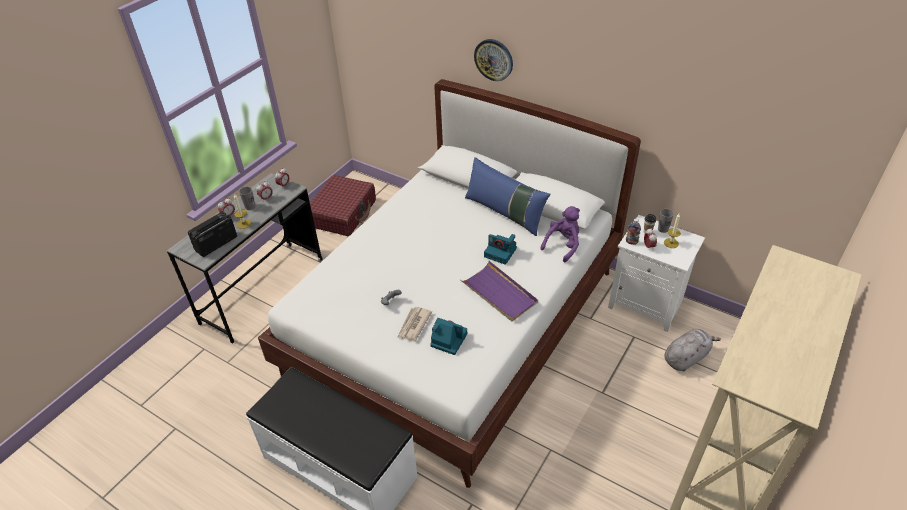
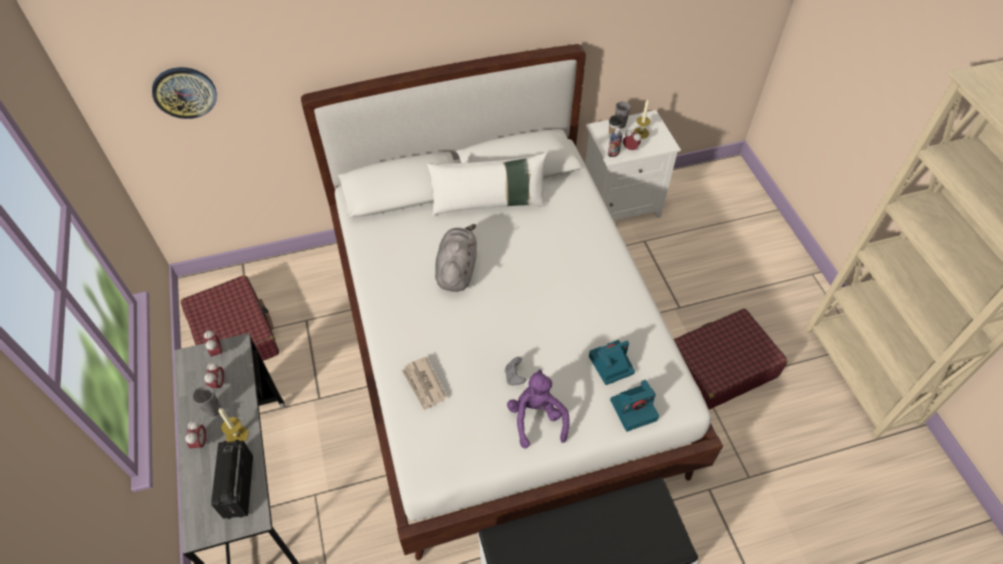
camera: 50 degrees left, 10 degrees up
newspaper [397,307,432,341] -> newspaper moved to [402,357,447,411]
purple tray [461,261,538,321] -> none
blue pillow [465,157,550,236] -> white pillow [427,153,547,216]
wall clock [474,39,513,81] -> wall clock moved to [152,67,217,119]
camera [484,234,517,265] -> camera moved to [610,380,659,432]
purple plush toy [540,206,580,262] -> purple plush toy moved to [507,369,570,449]
grey plush toy [664,329,721,371] -> grey plush toy moved to [435,224,477,292]
none -> red suitcase [674,308,788,410]

